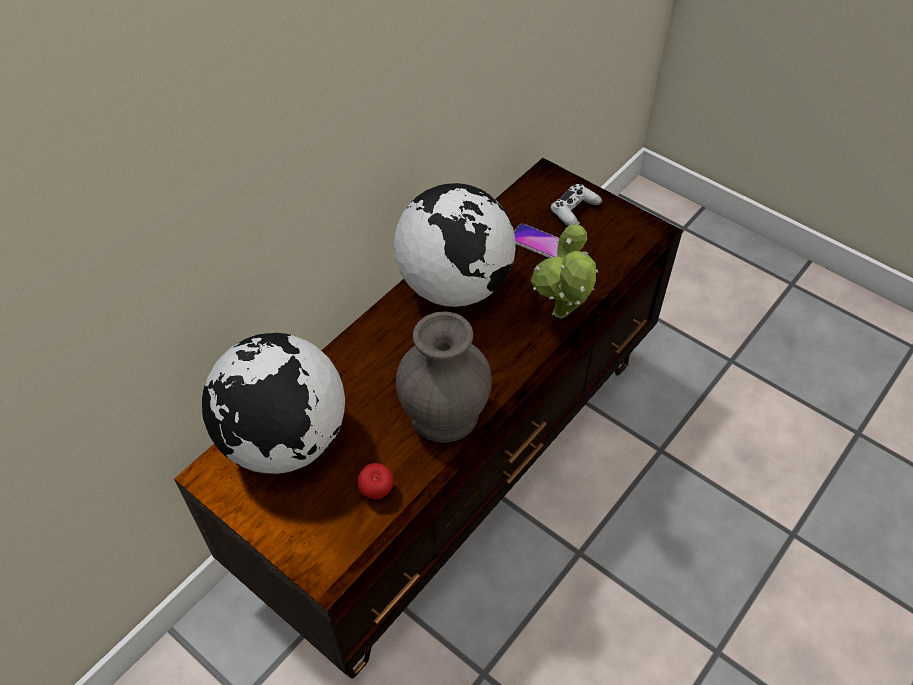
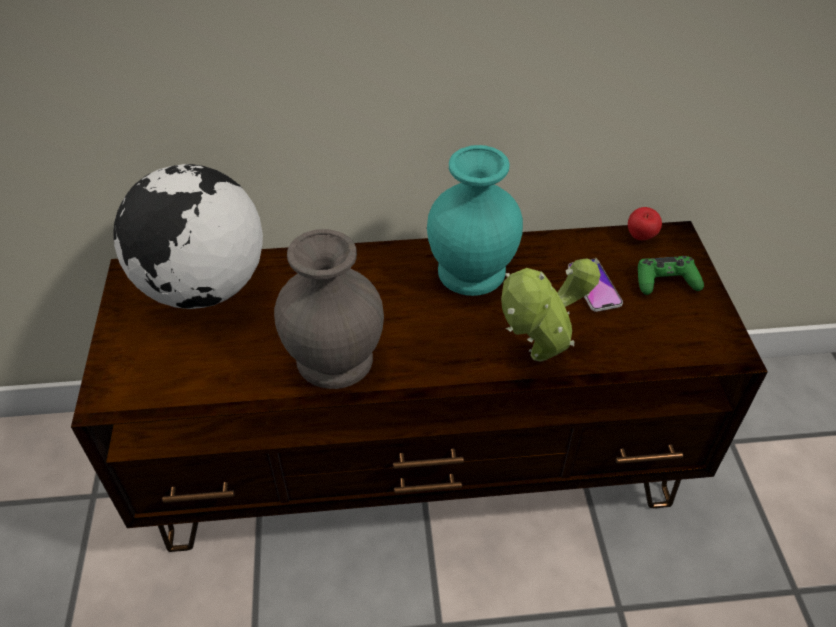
camera: 45 degrees right, 5 degrees down
apple [358,463,393,499] -> apple moved to [628,207,662,240]
globe [394,183,516,307] -> turquoise vase [427,145,523,296]
white game controller [551,184,602,226] -> green game controller [638,256,704,295]

